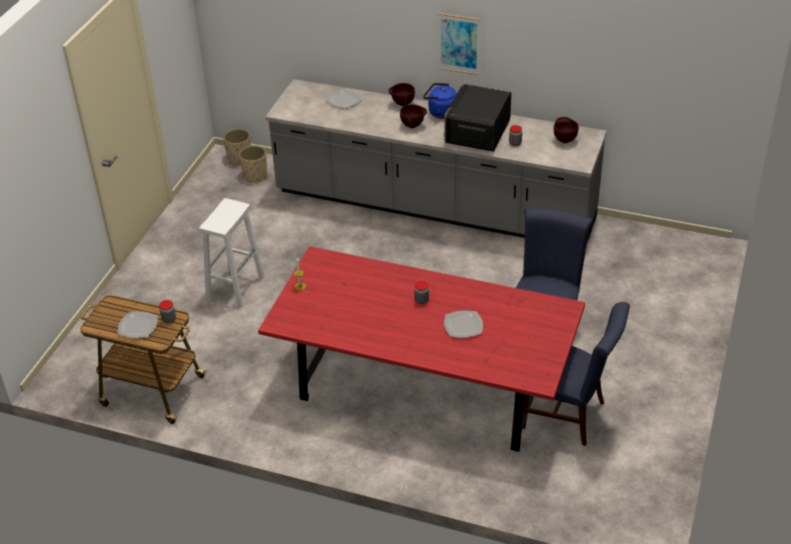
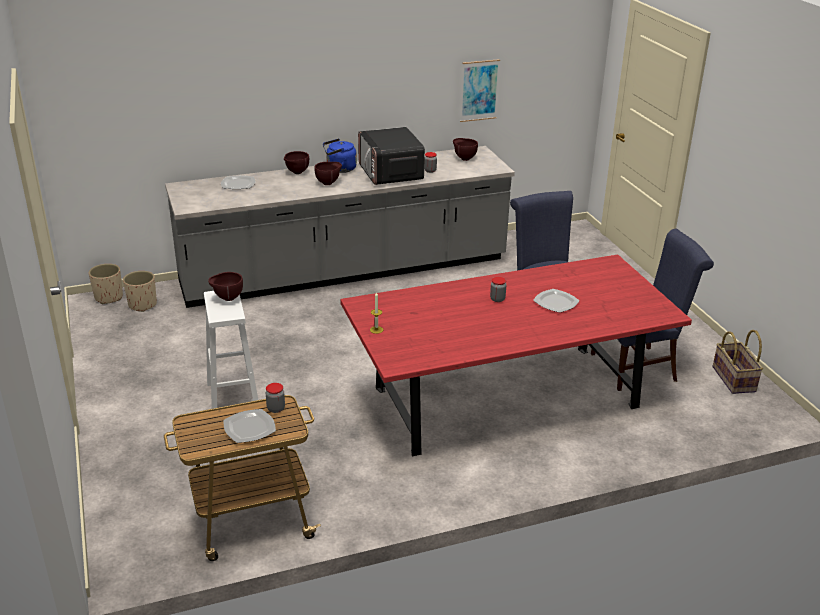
camera: 40 degrees left, 10 degrees down
picture [439,13,480,75] -> picture moved to [460,59,500,122]
none -> brown bowl [208,272,243,301]
none -> basket [713,330,763,394]

